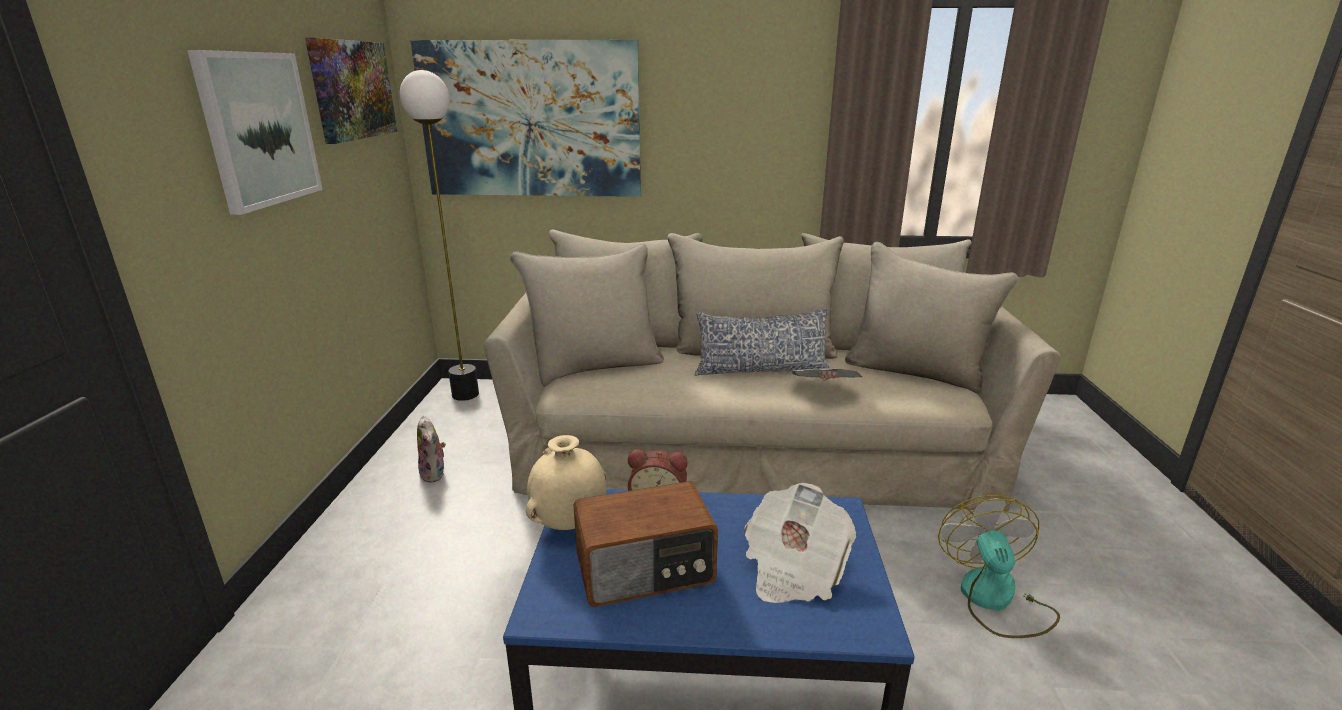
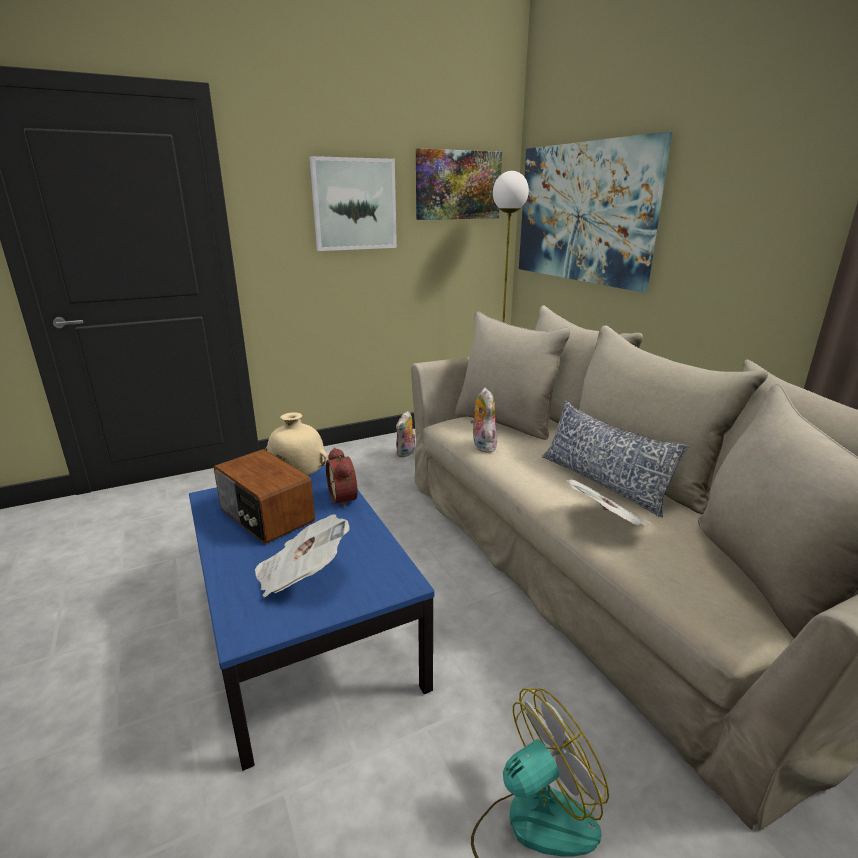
camera: 60 degrees right, 0 degrees up
none -> plush toy [470,388,497,453]

